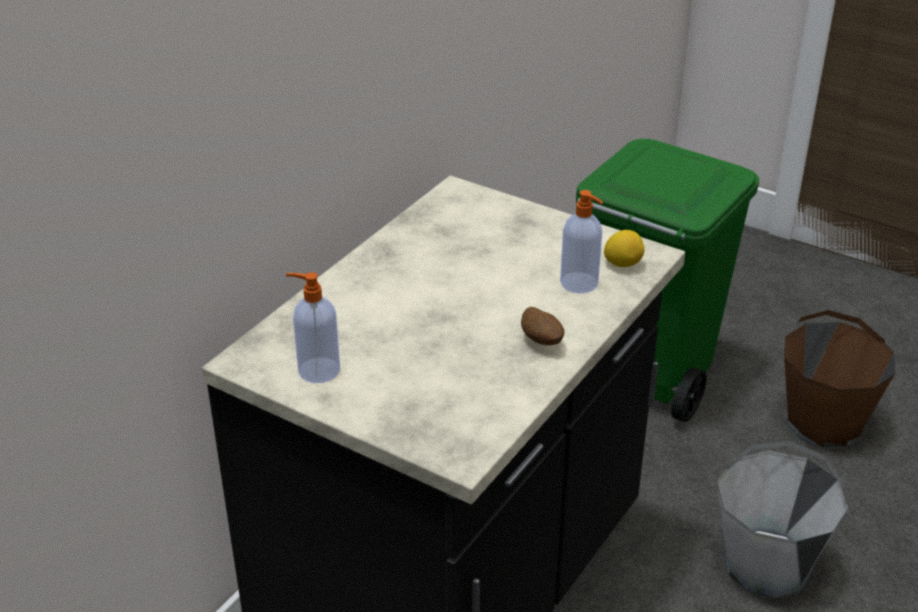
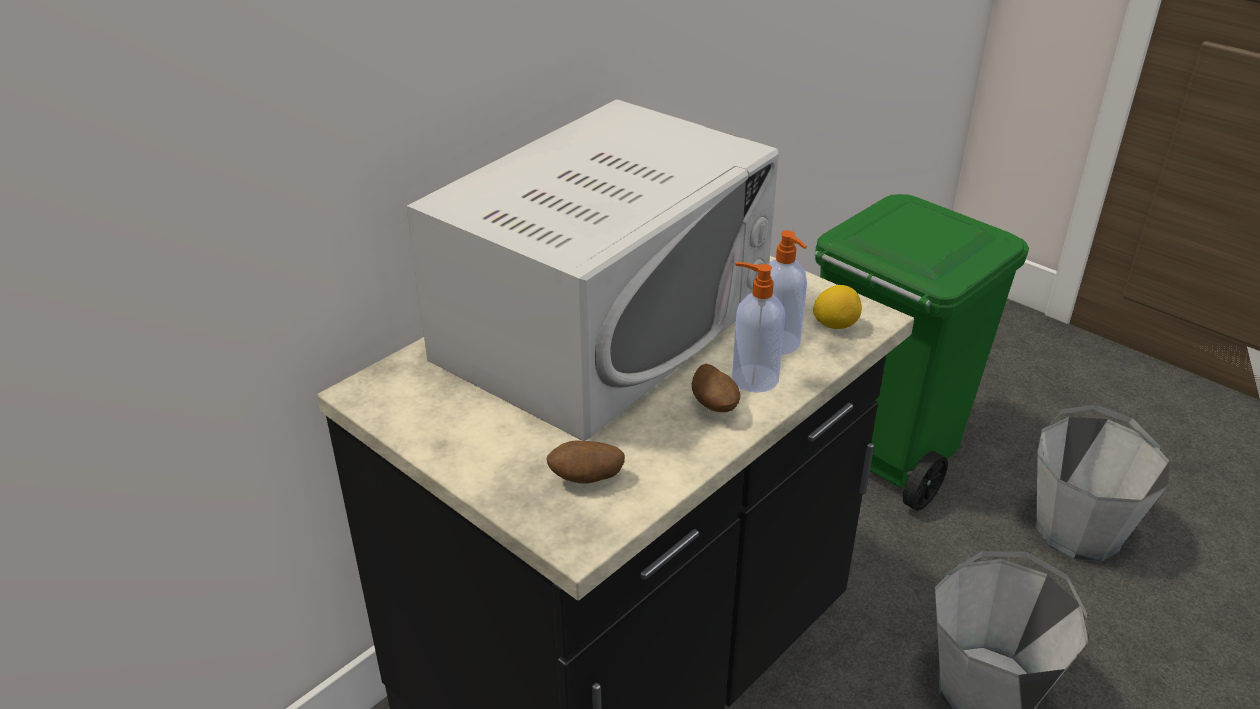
camera: 10 degrees right, 0 degrees up
soap dispenser [286,272,340,383] -> soap dispenser moved to [732,262,785,393]
brown bucket [784,310,896,448] -> grey bucket [1035,405,1169,561]
none -> white microwave [406,99,779,441]
none -> potato [547,440,625,484]

